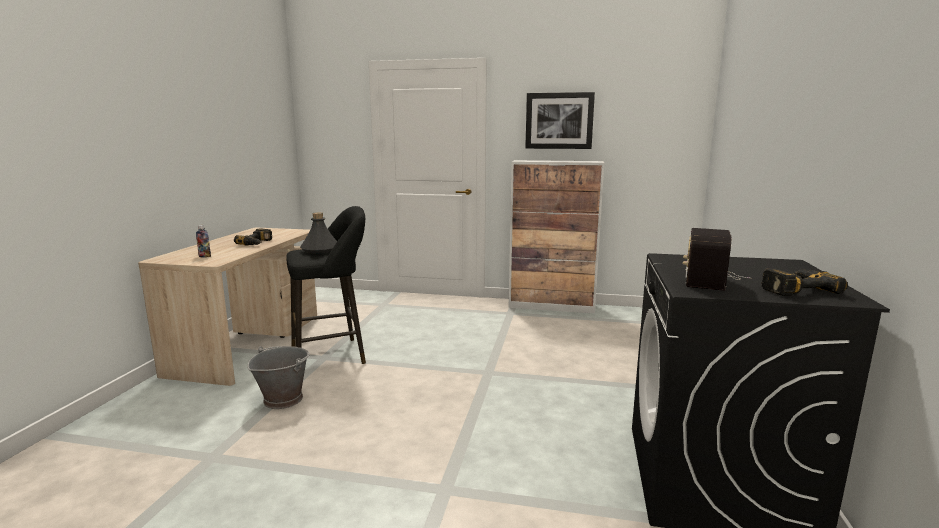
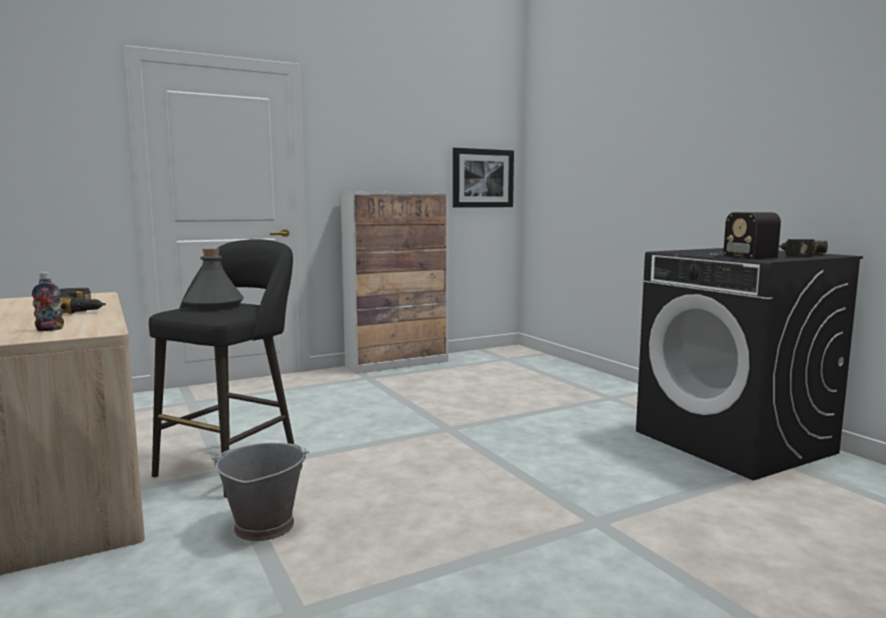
camera: 40 degrees left, 5 degrees down
picture [525,92,595,149] -> picture moved to [453,148,514,208]

